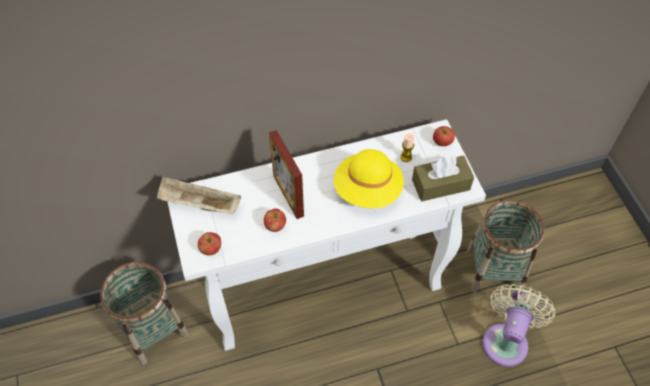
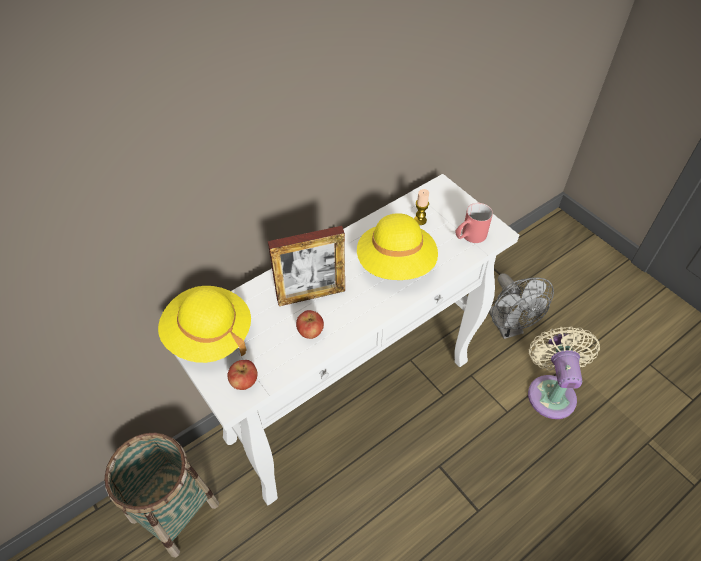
camera: 20 degrees left, 5 degrees down
beige tray [157,176,241,214] -> yellow hat [158,286,251,363]
picture frame [269,130,304,219] -> picture frame turned 60 degrees counterclockwise [268,226,345,306]
brown tissue box [412,155,474,201] -> red mug [455,203,493,243]
apple [433,126,455,146] -> none
basket [467,200,544,292] -> grey fan [489,273,554,339]

